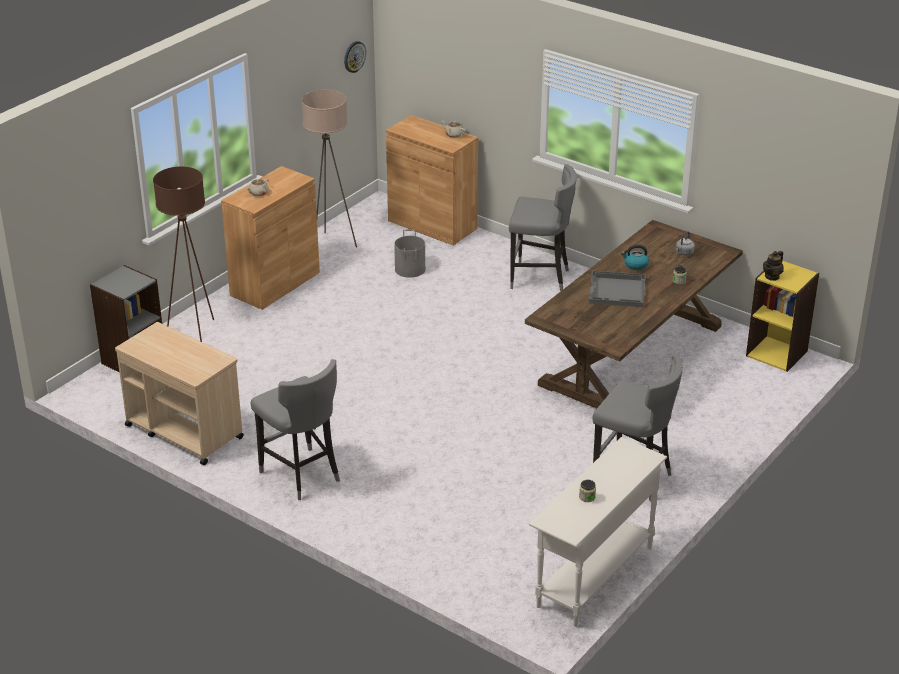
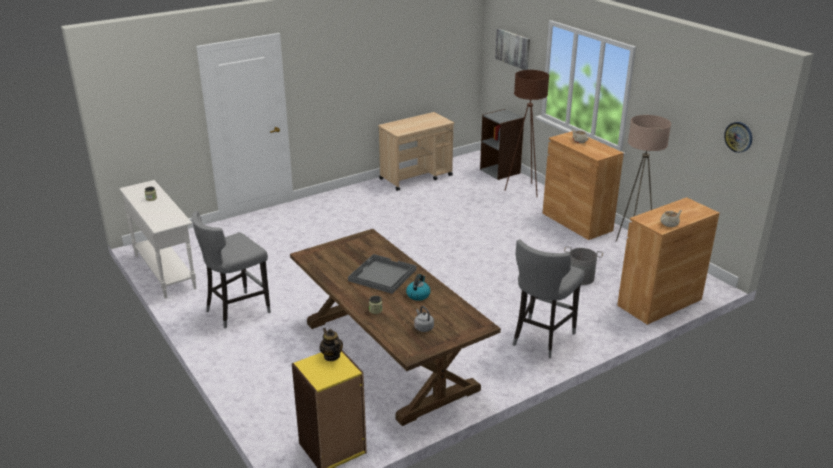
camera: 110 degrees right, 5 degrees down
grey stool [251,359,340,500] -> none
none -> picture [495,28,530,70]

